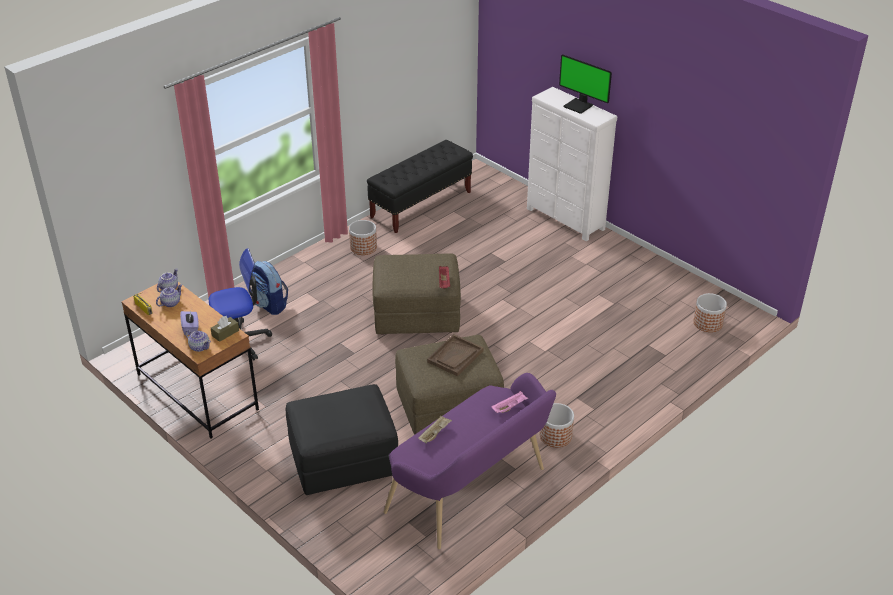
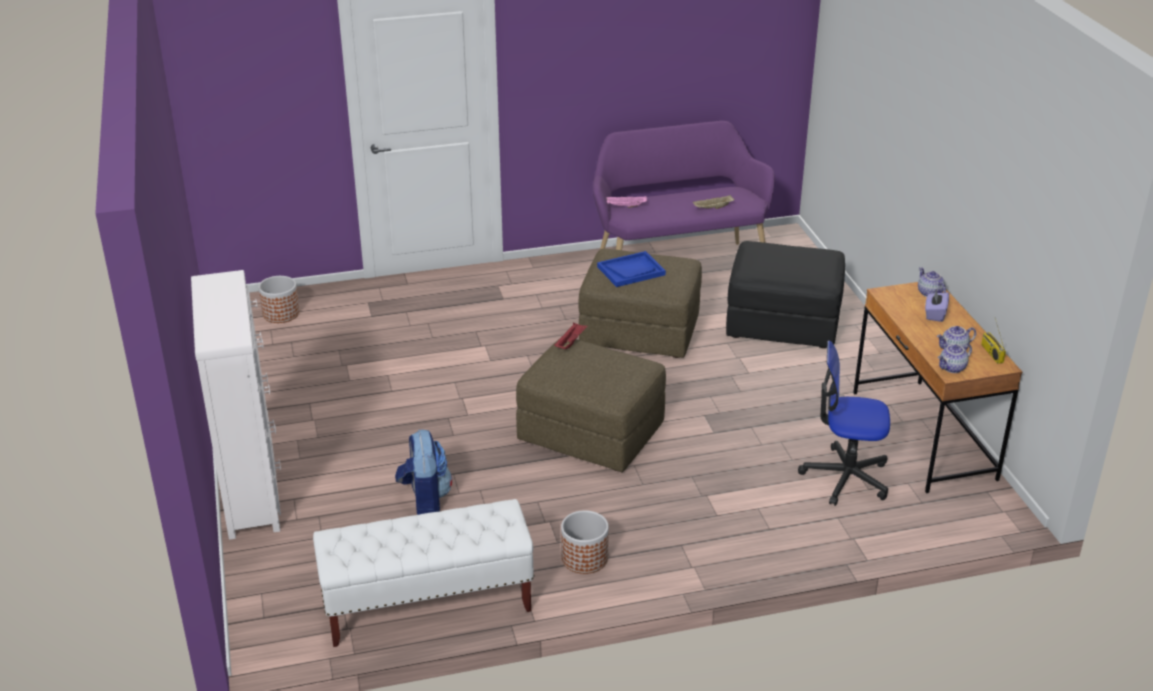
camera: 150 degrees left, 5 degrees down
brown tissue box [211,316,239,342] -> none
backpack [251,261,288,315] -> backpack moved to [395,430,452,515]
black bench [367,140,473,233] -> white bench [313,499,535,647]
brown tray [427,334,484,377] -> blue tray [597,251,666,287]
planter [540,403,574,447] -> none
monitor [559,55,612,114] -> none

